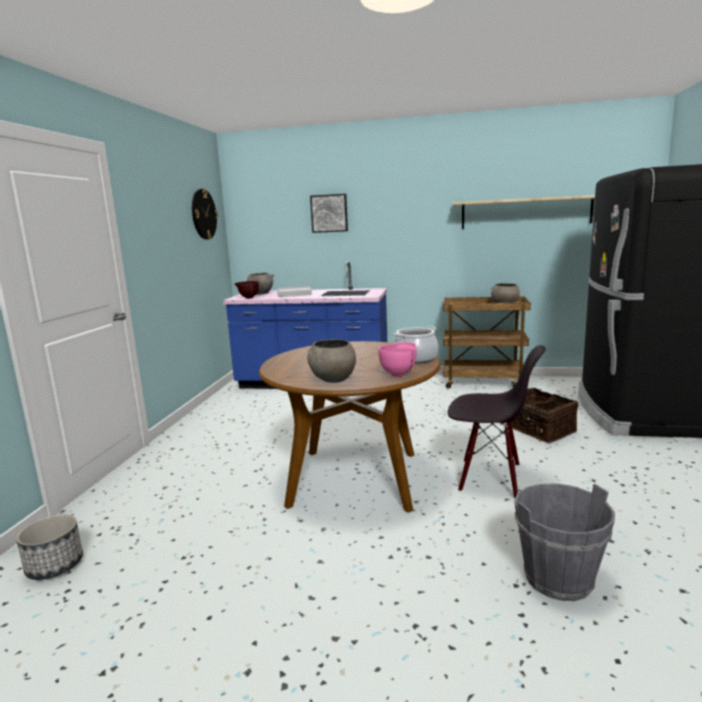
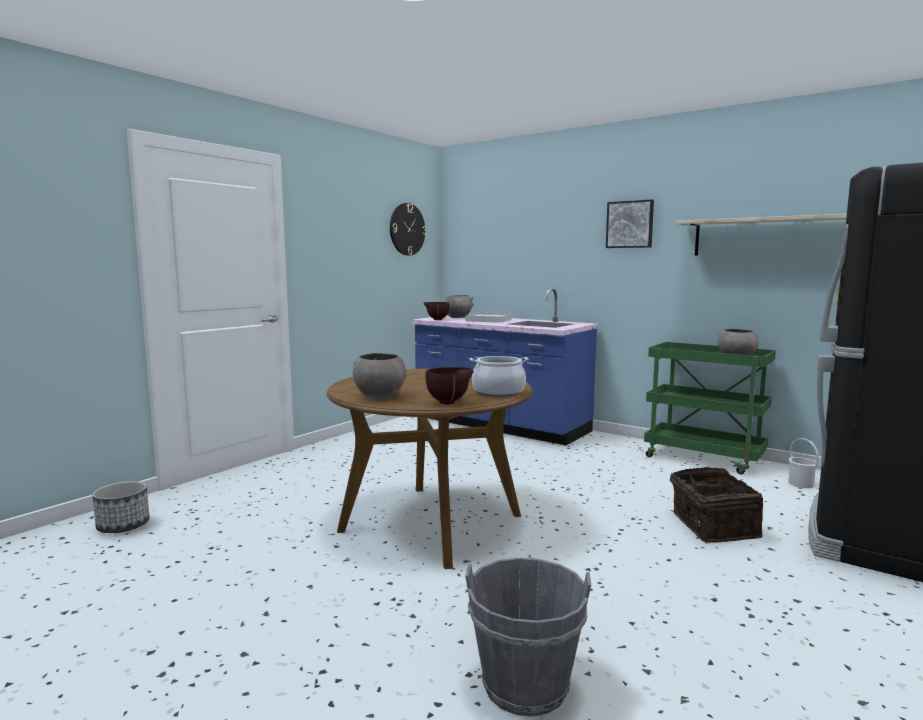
camera: 25 degrees right, 5 degrees down
picture [310,194,348,233] -> picture moved to [606,200,654,248]
pink bowl [379,342,417,377] -> brown bowl [425,367,474,404]
brown cart [444,296,531,389] -> green cart [644,342,776,474]
black chair [448,345,546,498] -> none
none -> white bucket [788,438,819,488]

